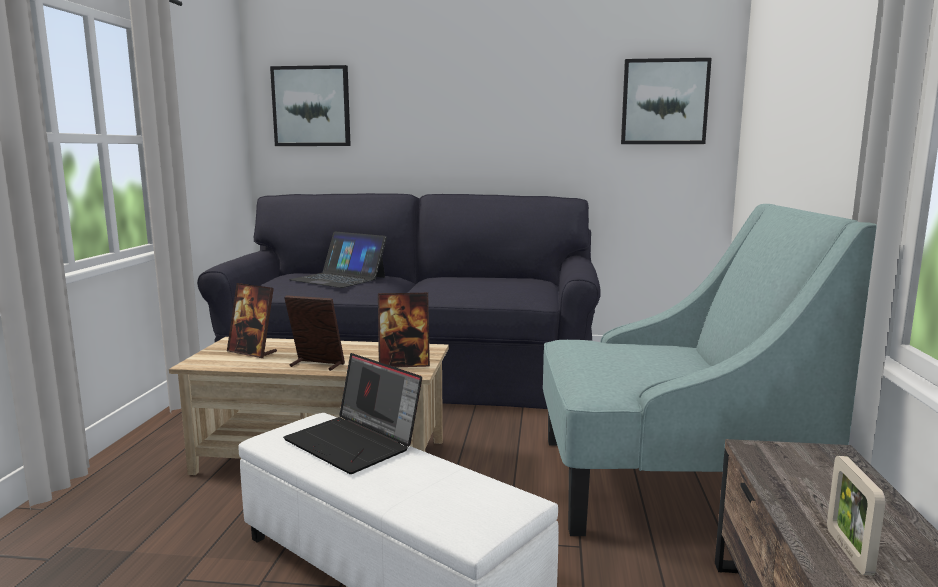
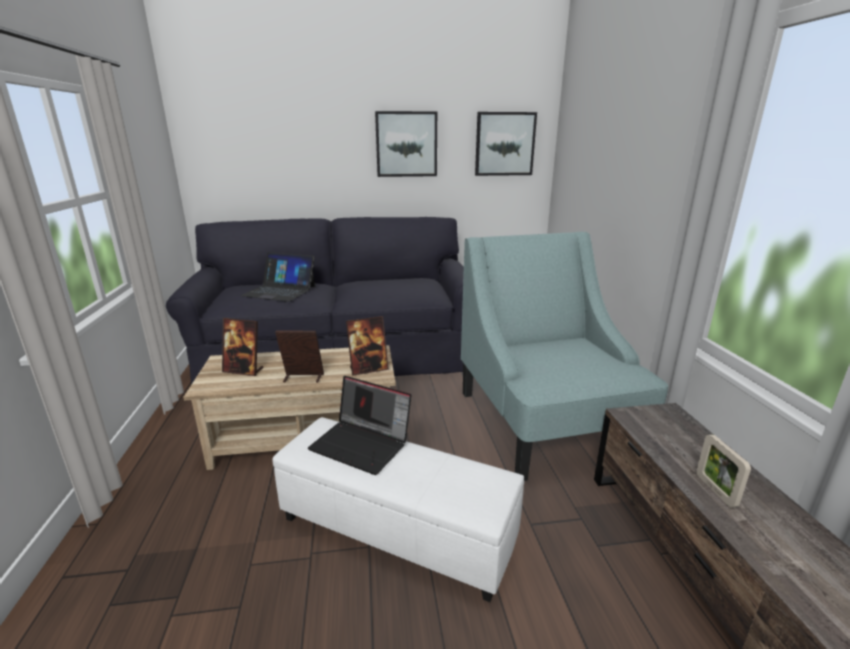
camera: 15 degrees left, 10 degrees up
picture [270,65,351,146] -> picture moved to [375,111,437,177]
turquoise armchair [543,204,877,536] -> turquoise armchair turned 90 degrees counterclockwise [461,232,669,481]

